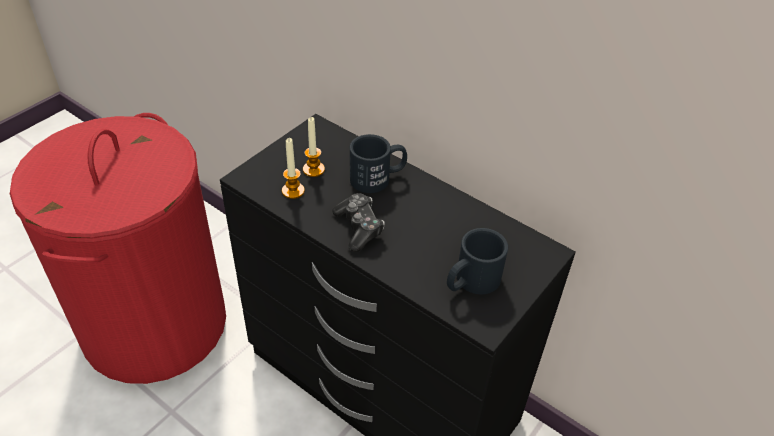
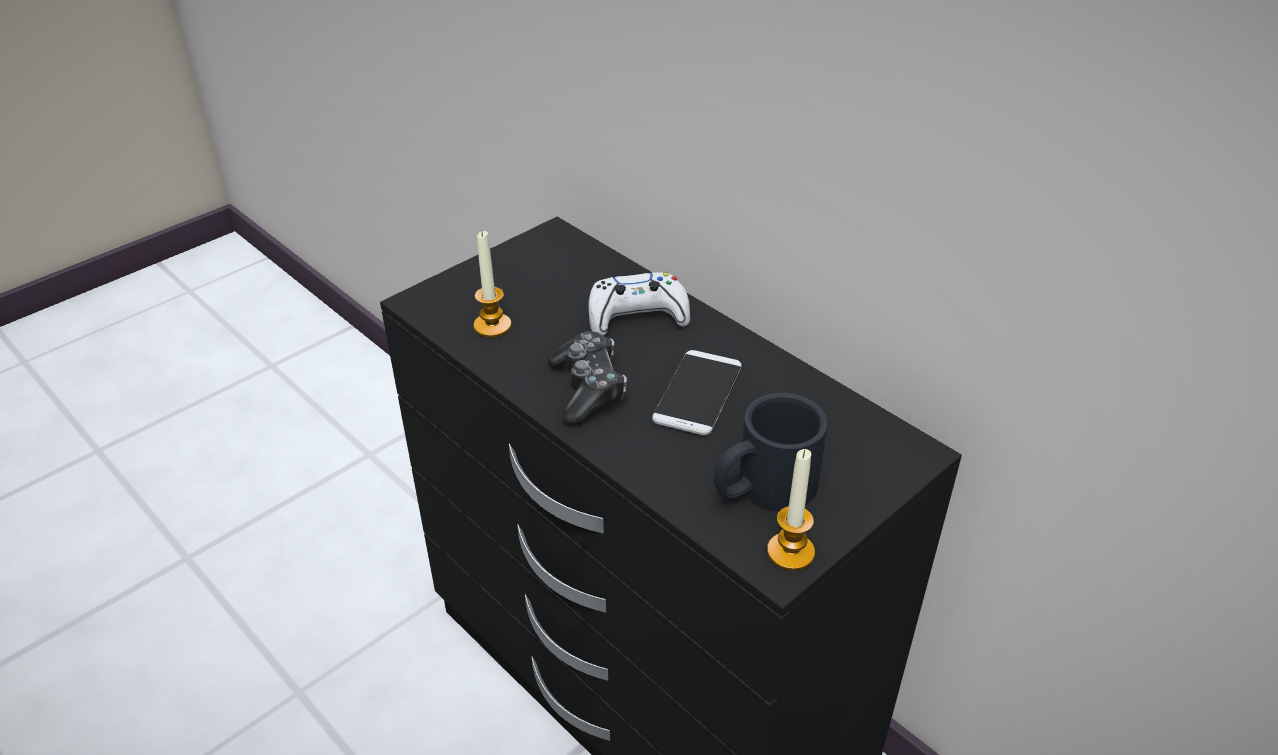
camera: 10 degrees right, 5 degrees down
red laundry basket [10,113,226,384] -> none
candle [303,117,325,177] -> candle moved to [767,449,815,571]
black mug [350,134,407,193] -> white game controller [588,272,690,336]
none -> phone [652,350,741,435]

